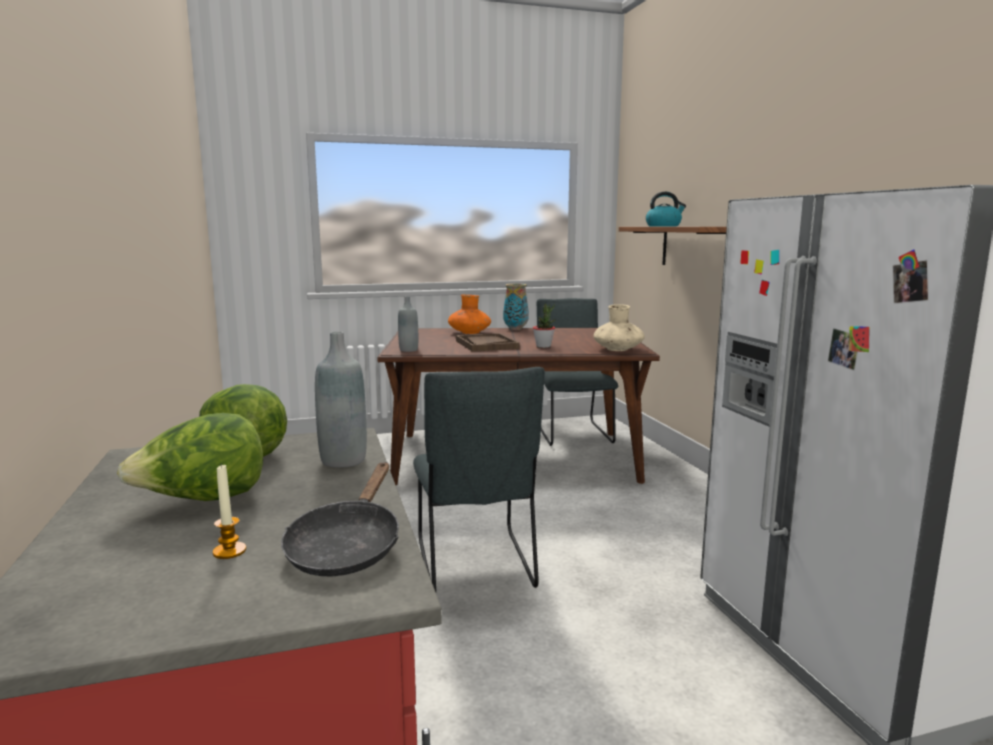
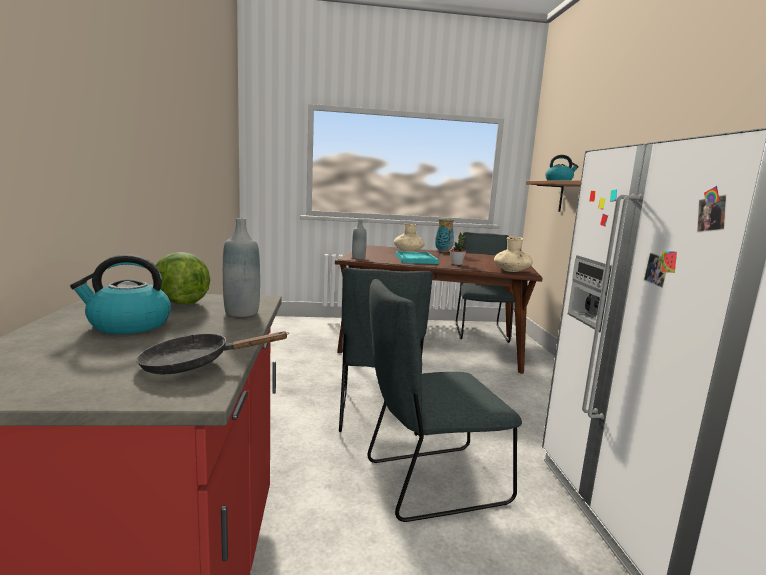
camera: 10 degrees right, 0 degrees up
lettuce [117,413,263,501] -> kettle [70,254,171,334]
candle [213,465,246,559] -> none
black frying pan [281,462,399,576] -> black frying pan turned 60 degrees clockwise [136,331,288,375]
orange vase [448,295,491,334] -> beige vase [394,223,425,252]
brown tray [456,333,520,352] -> turquoise tray [395,251,438,264]
none -> grey chair [367,279,522,522]

